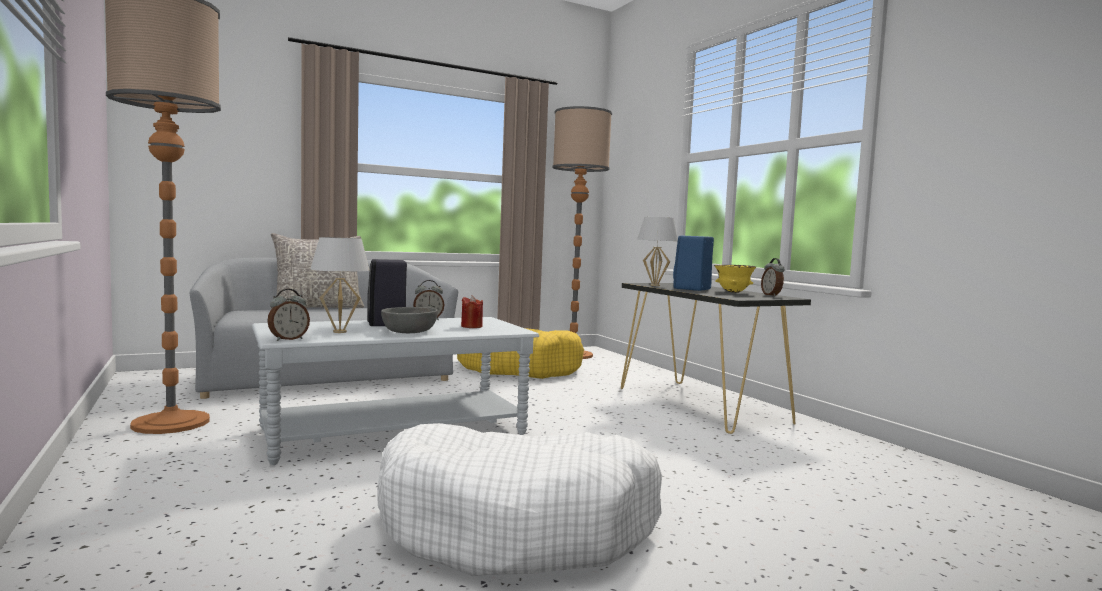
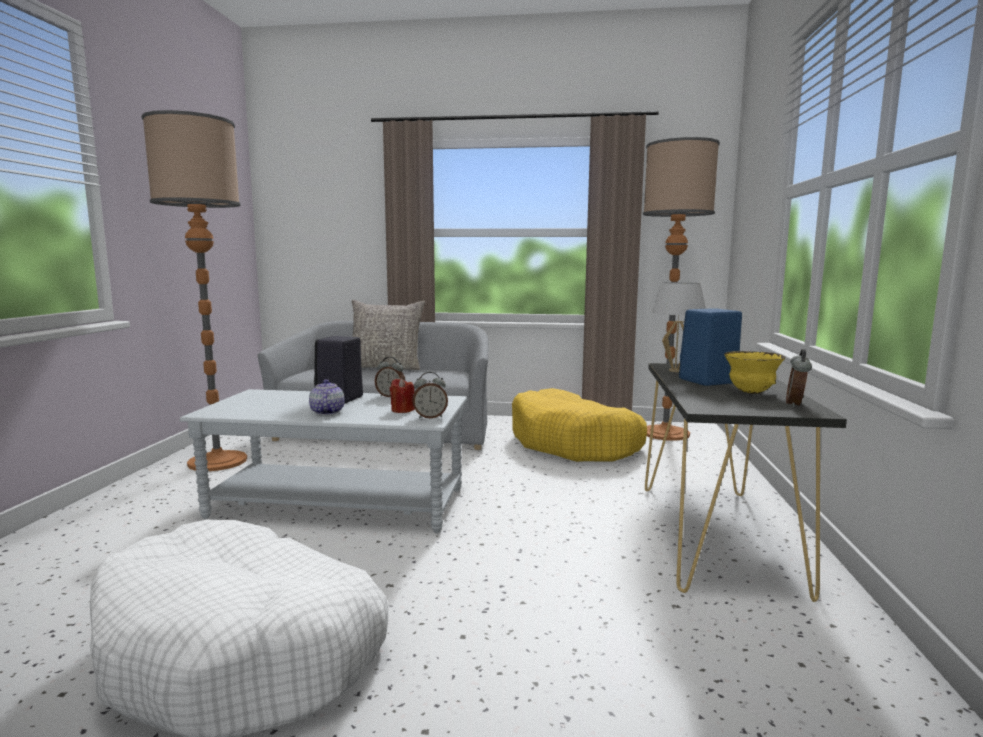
camera: 35 degrees right, 5 degrees up
alarm clock [267,289,310,341] -> alarm clock moved to [412,372,448,419]
white table lamp [311,237,370,333] -> none
grey bowl [381,307,438,333] -> teapot [309,379,345,415]

